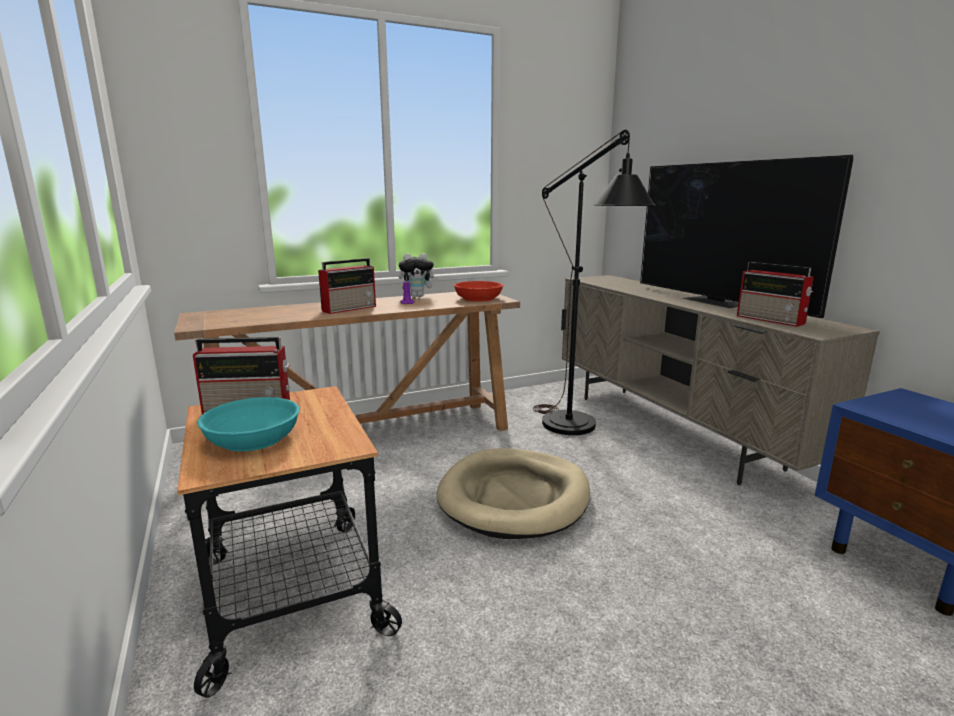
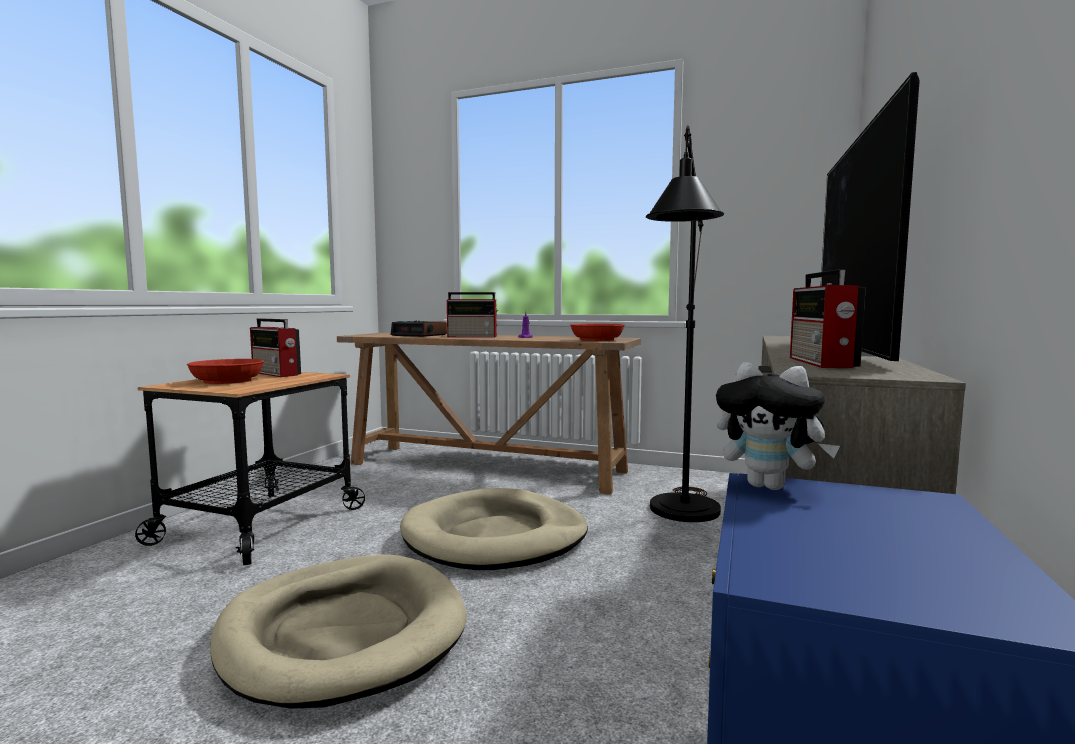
camera: 45 degrees right, 10 degrees down
turquoise bowl [197,397,300,452] -> red bowl [187,359,264,384]
plush toy [399,253,438,297] -> plush toy moved to [716,362,840,490]
none -> beige dog bed [210,554,467,709]
none -> alarm clock [391,320,447,337]

